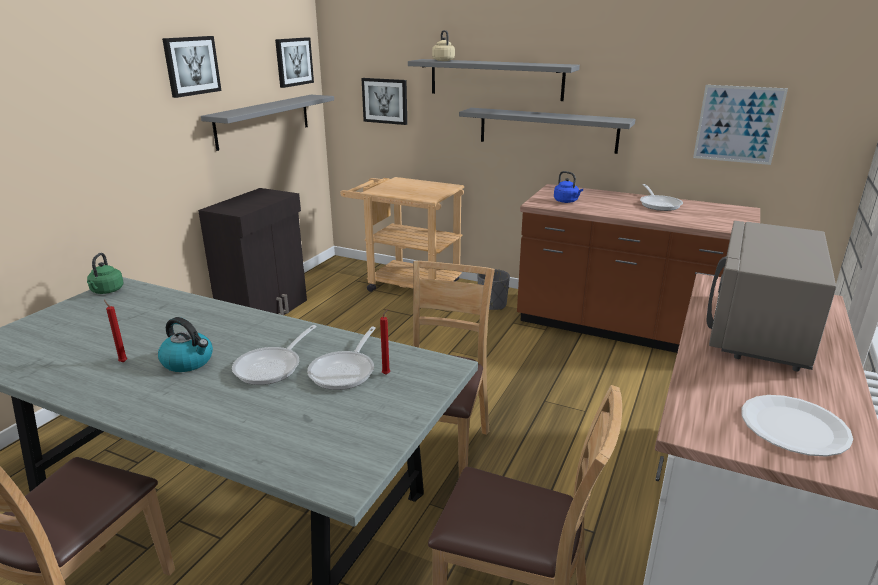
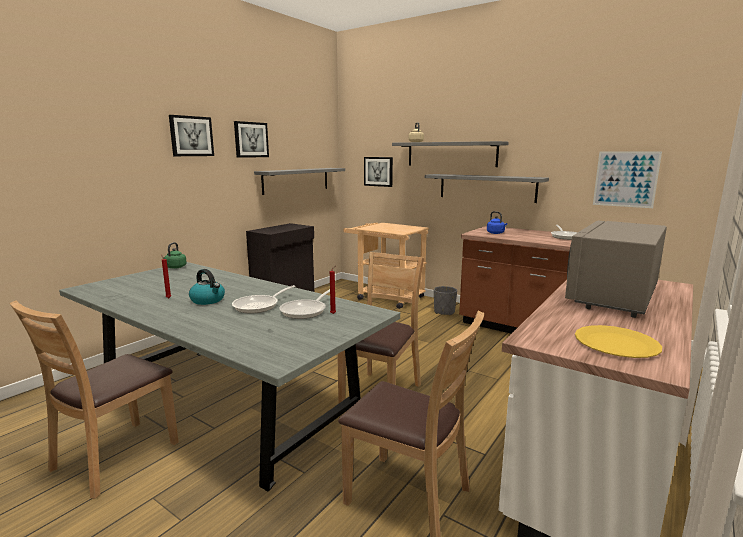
camera: 10 degrees right, 10 degrees down
picture [275,37,314,88] -> picture moved to [169,115,214,156]
white plate [741,395,853,457] -> yellow plate [575,325,662,358]

